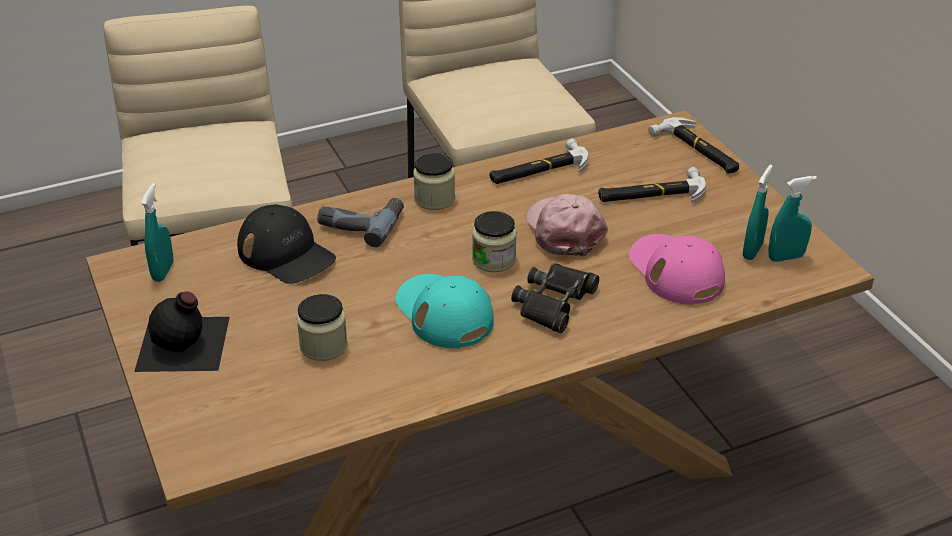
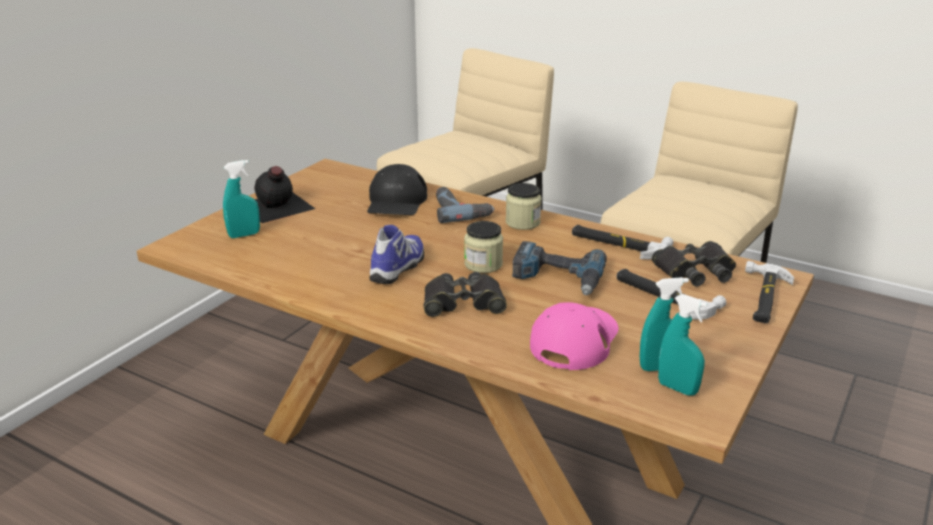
camera: 55 degrees right, 10 degrees down
turquoise spray bottle [141,183,173,282] -> turquoise spray bottle moved to [223,160,260,238]
jar [296,294,348,361] -> none
turquoise cap [396,274,494,349] -> shoe [369,225,424,284]
pink cap [526,194,608,256] -> power drill [512,241,607,295]
none -> black binoculars [652,241,736,287]

